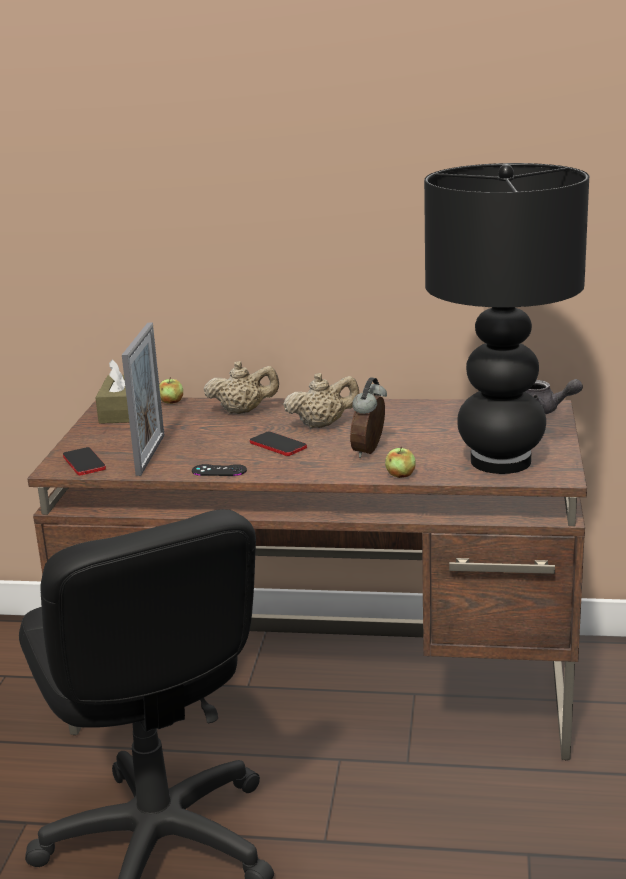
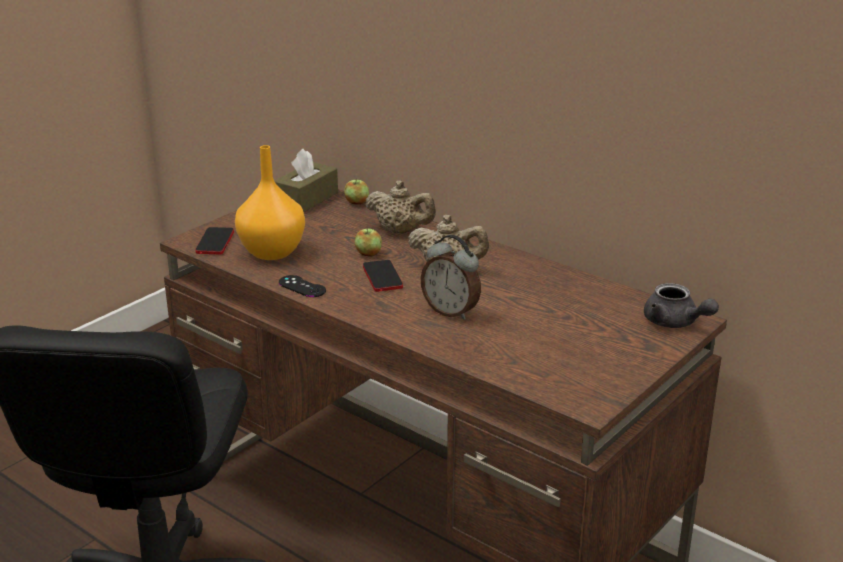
camera: 30 degrees right, 5 degrees up
picture frame [122,323,165,476] -> orange vase [235,145,305,260]
alarm clock [350,377,387,458] -> alarm clock turned 105 degrees counterclockwise [421,235,481,320]
apple [385,446,416,478] -> apple moved to [355,228,382,257]
black table lamp [424,163,589,474] -> none

